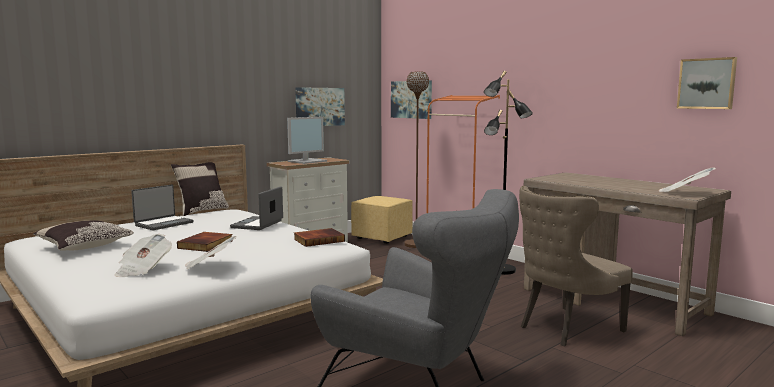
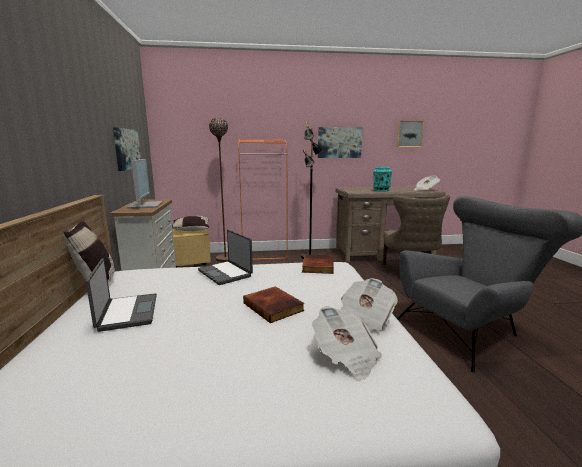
camera: 55 degrees left, 5 degrees up
pillow [34,220,134,250] -> pillow moved to [172,216,210,231]
picture [391,80,432,119] -> picture moved to [318,127,363,158]
none -> turquoise vase [373,167,392,192]

